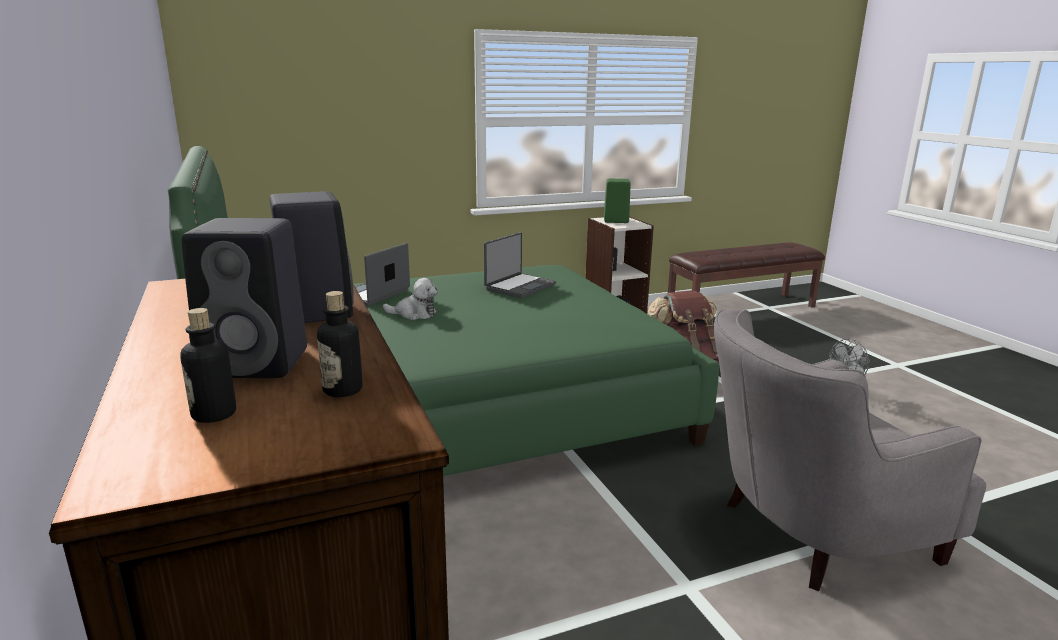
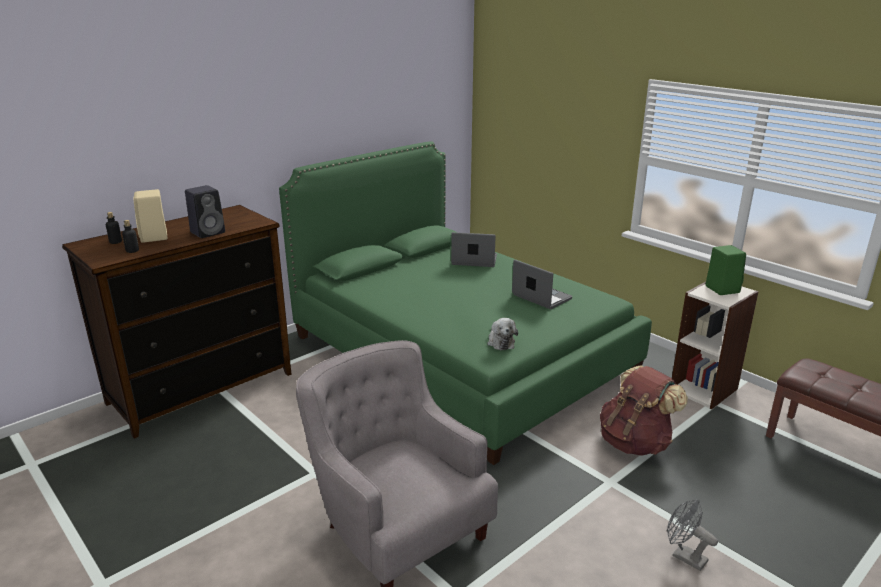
camera: 70 degrees right, 5 degrees up
black speaker [182,218,307,378] -> beige speaker [133,189,167,243]
plush toy [383,278,438,320] -> plush toy moved to [487,318,518,350]
laptop [484,232,556,298] -> laptop turned 150 degrees counterclockwise [512,260,572,309]

